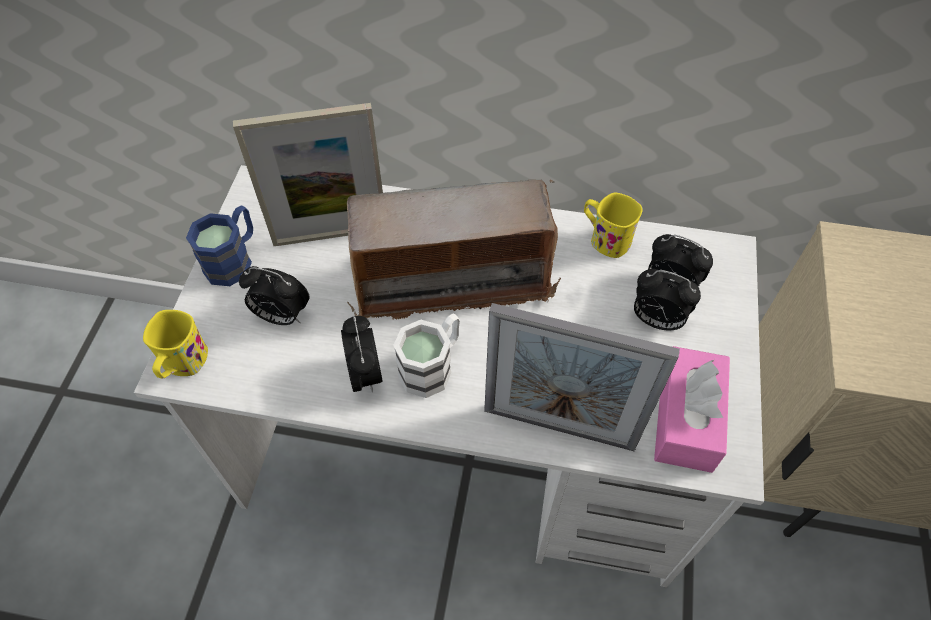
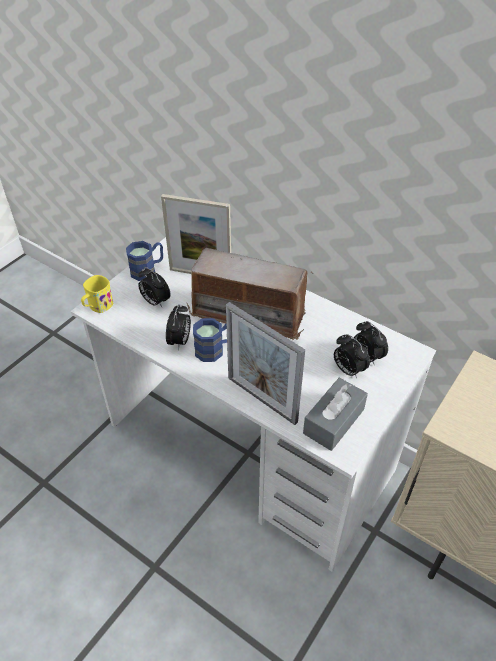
camera: 25 degrees right, 10 degrees down
white mug [393,314,460,398] -> blue mug [193,318,227,362]
yellow mug [584,193,643,258] -> none
pink tissue box [654,346,730,473] -> grey tissue box [303,378,368,451]

